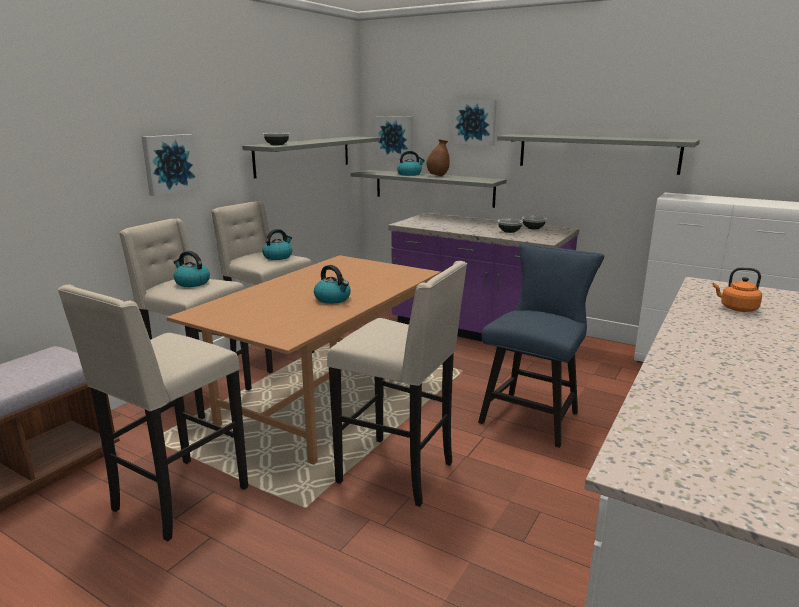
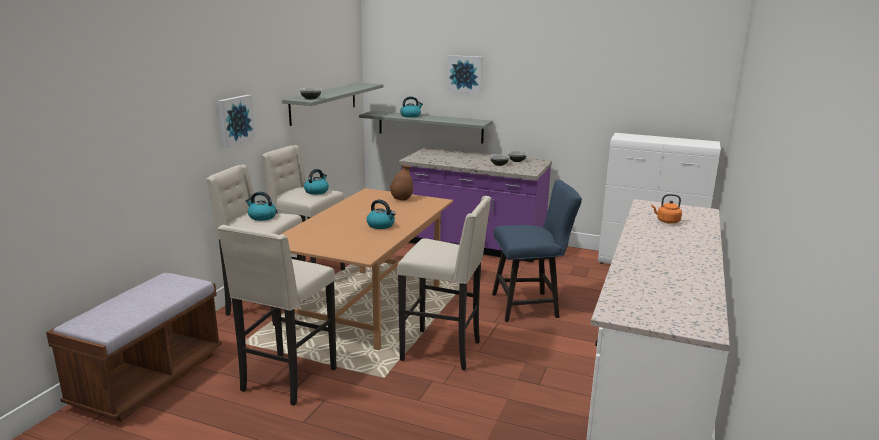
camera: 10 degrees left, 0 degrees up
picture [376,116,413,159] -> none
brown vase [427,139,450,176] -> brown vase moved to [390,165,413,201]
blue chair [478,243,604,448] -> blue chair turned 60 degrees clockwise [492,180,582,322]
grey shelf [497,134,700,175] -> none

